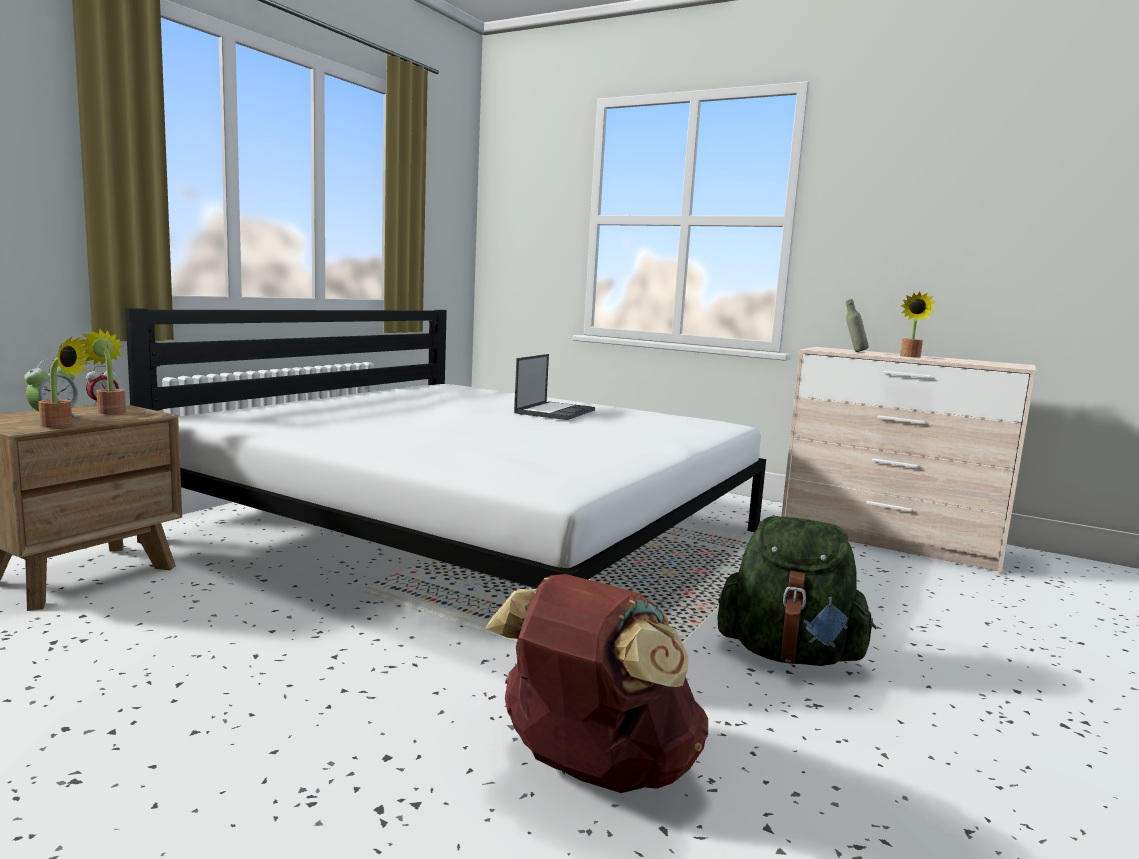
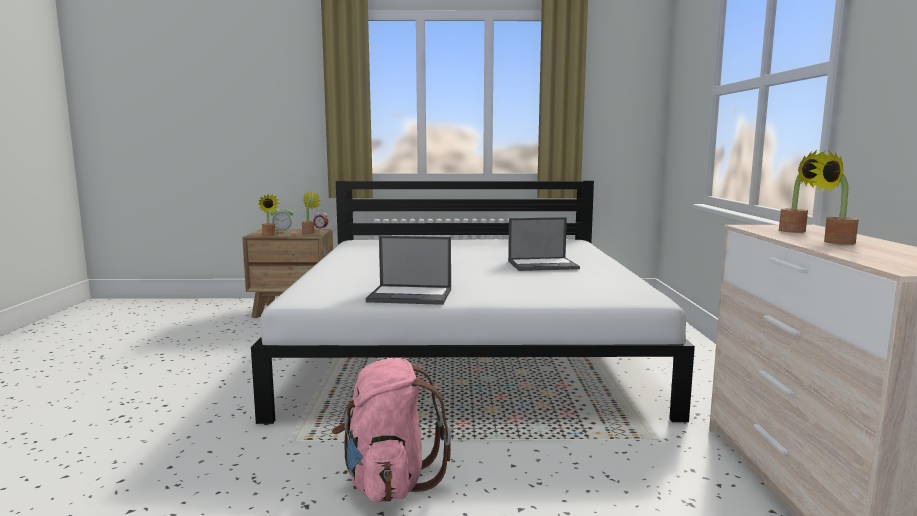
camera: 60 degrees right, 0 degrees up
brown backpack [485,574,708,793] -> none
green backpack [717,516,876,666] -> pink backpack [332,358,451,502]
grey bottle [846,299,869,352] -> potted plant [779,150,830,233]
none -> laptop [366,236,451,305]

